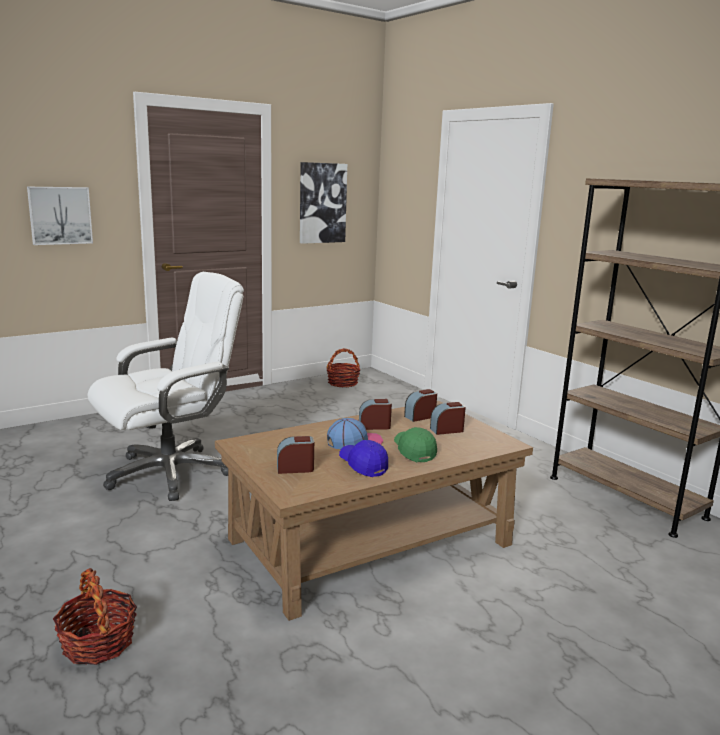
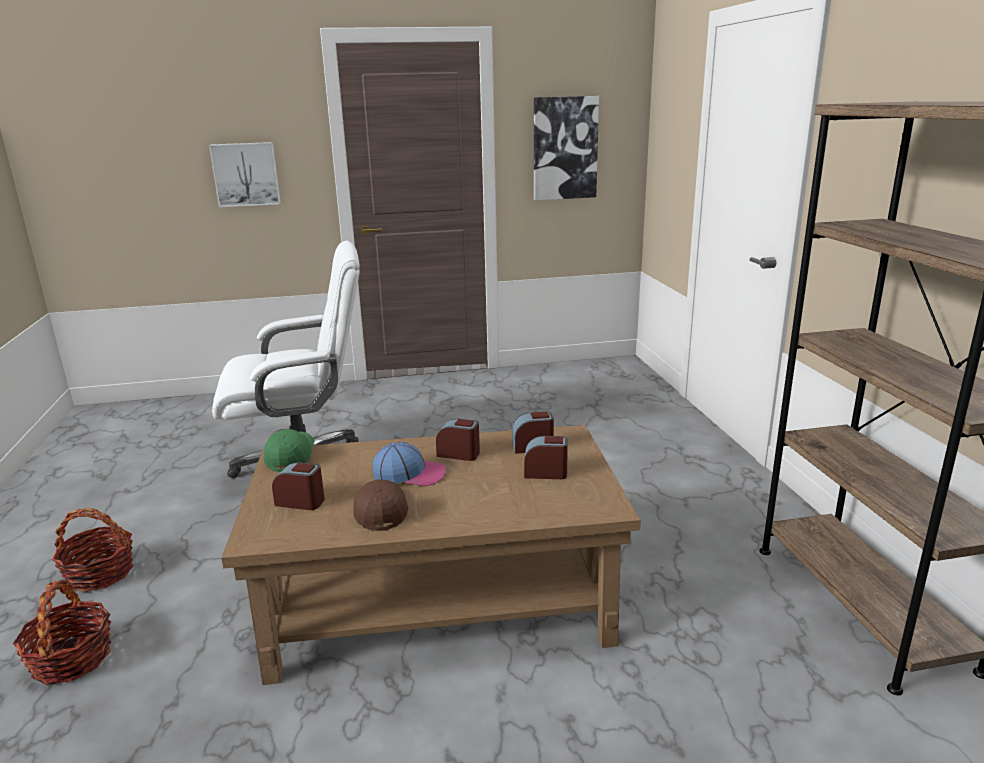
camera: 25 degrees right, 5 degrees up
basket [327,348,360,387] -> basket moved to [52,508,134,592]
blue cap [339,440,388,477] -> brown cap [353,479,408,531]
green cap [394,427,437,462] -> green cap moved to [264,429,314,472]

